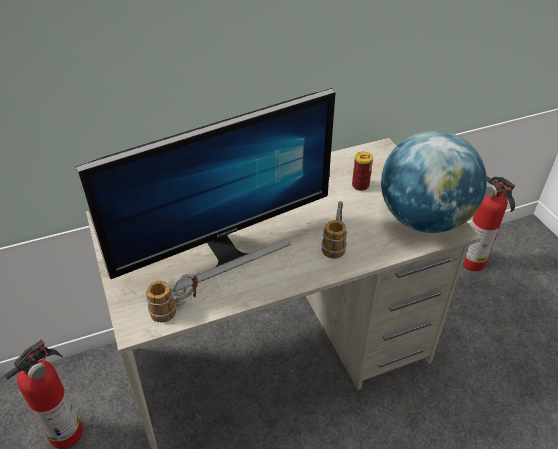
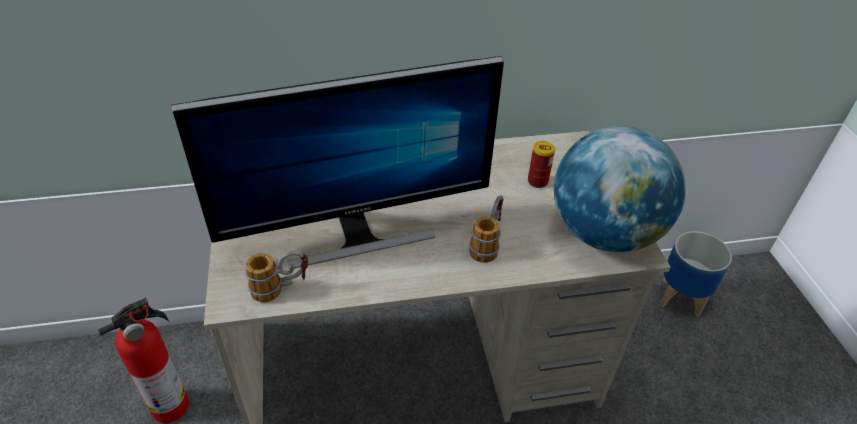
camera: 10 degrees right, 0 degrees up
fire extinguisher [463,176,515,271] -> planter [660,231,732,317]

